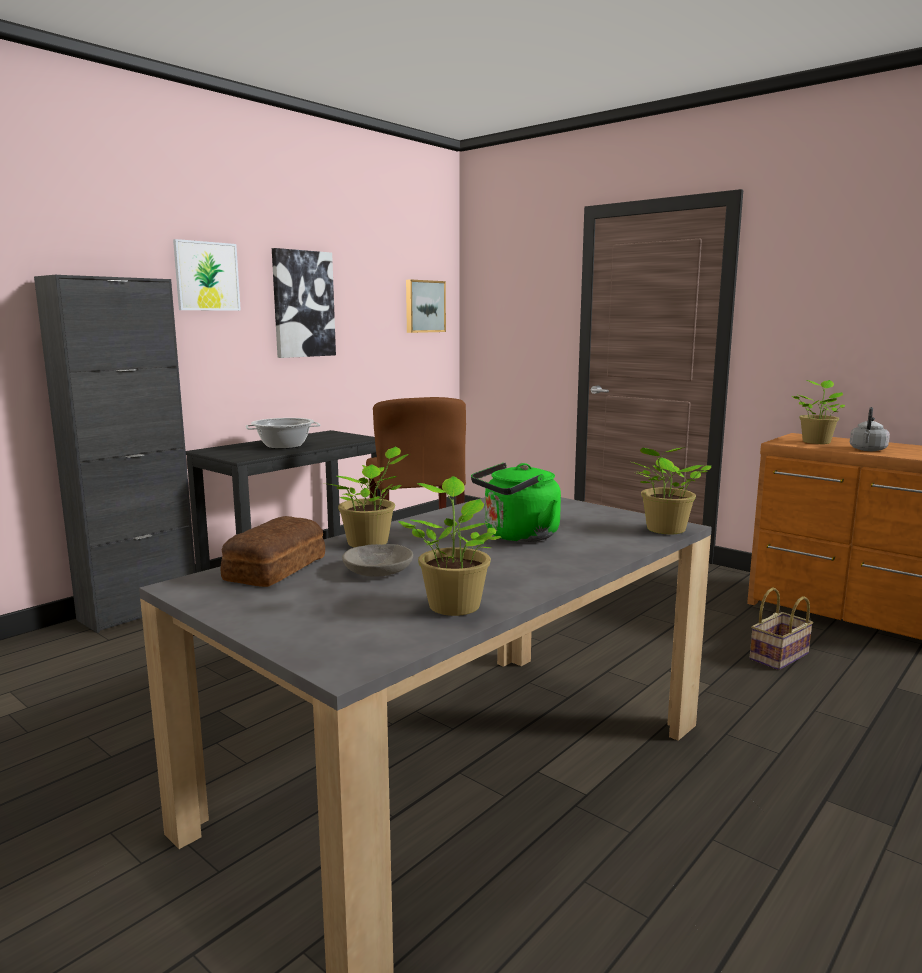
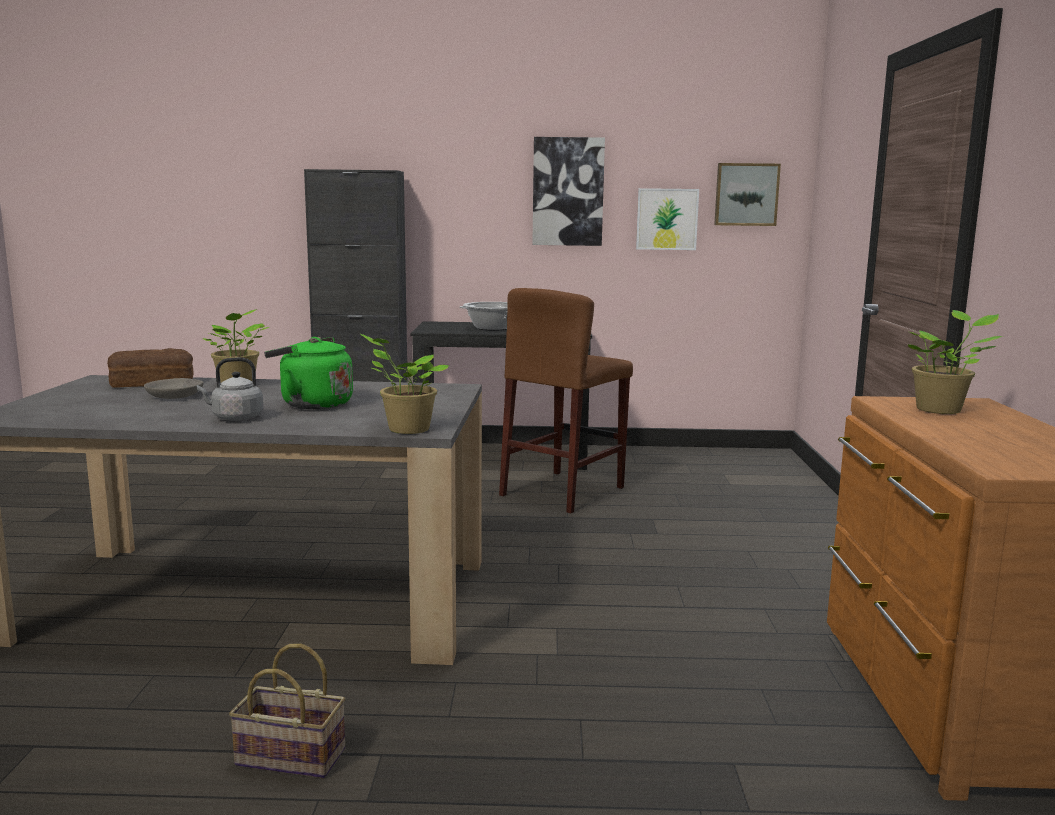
camera: 50 degrees right, 0 degrees up
picture [173,239,241,311] -> picture moved to [636,188,699,250]
potted plant [398,476,501,616] -> none
basket [750,588,813,670] -> basket moved to [229,644,345,778]
grey kettle [850,407,890,451] -> grey kettle moved to [197,358,263,421]

